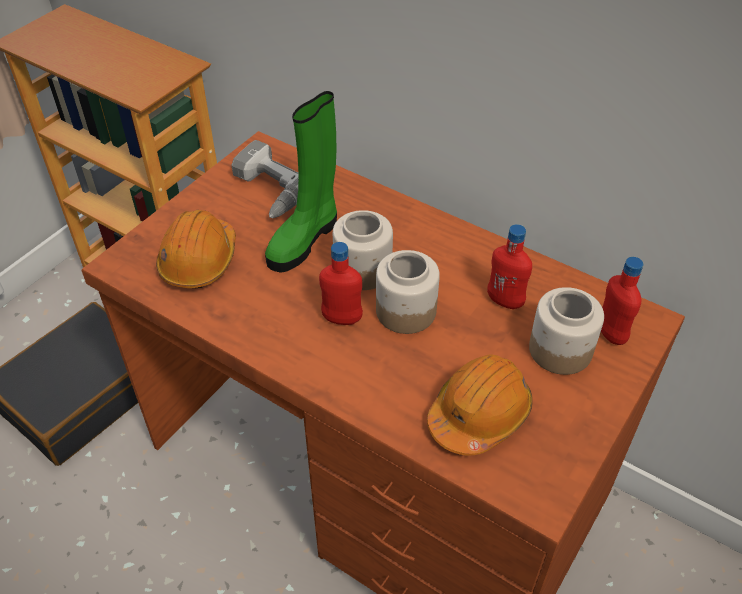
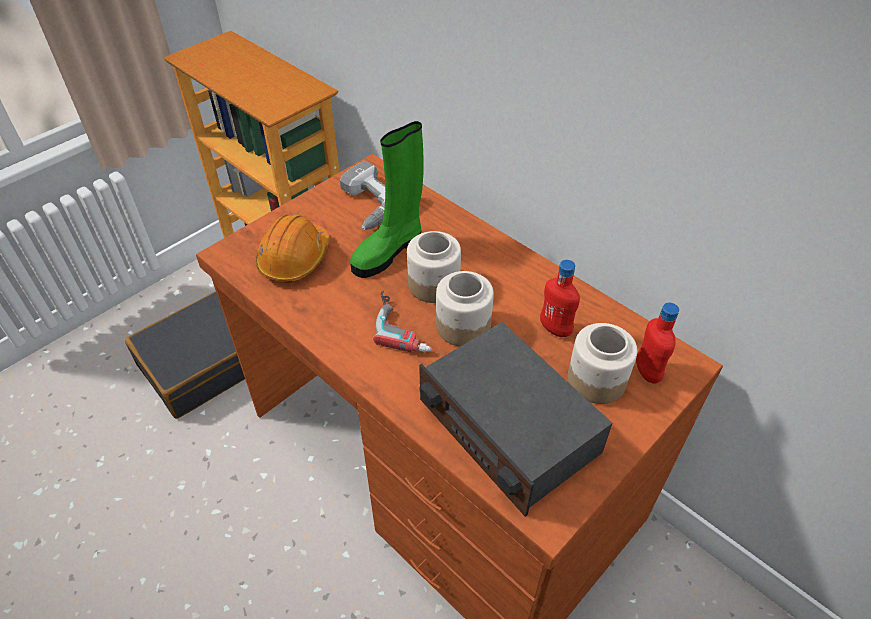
camera: 10 degrees right, 0 degrees up
red bottle [319,242,363,325] -> power drill [373,291,432,353]
orange hard hat [427,355,533,455] -> radio [419,322,612,517]

